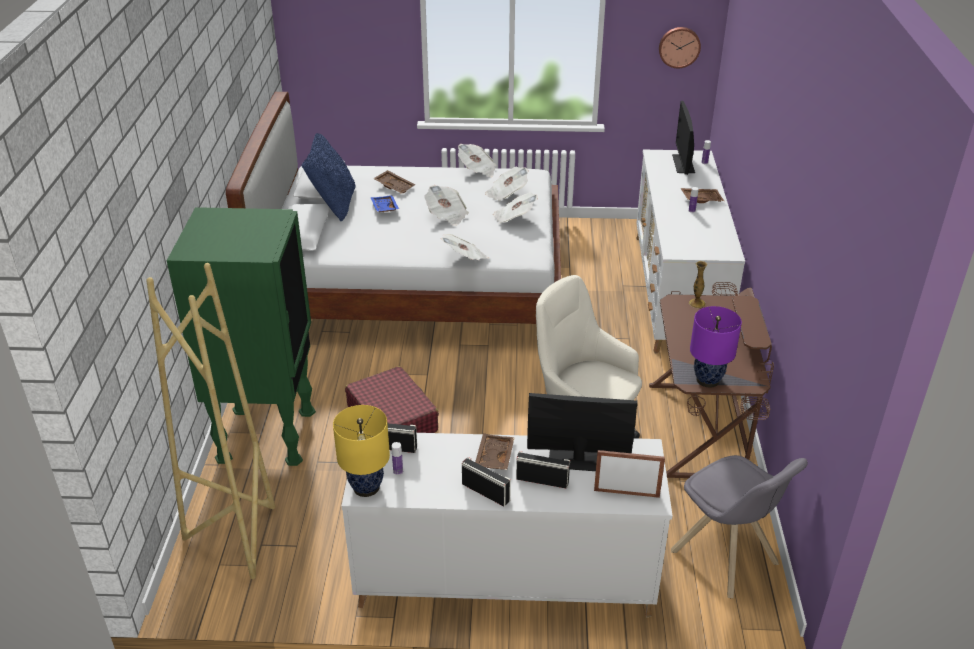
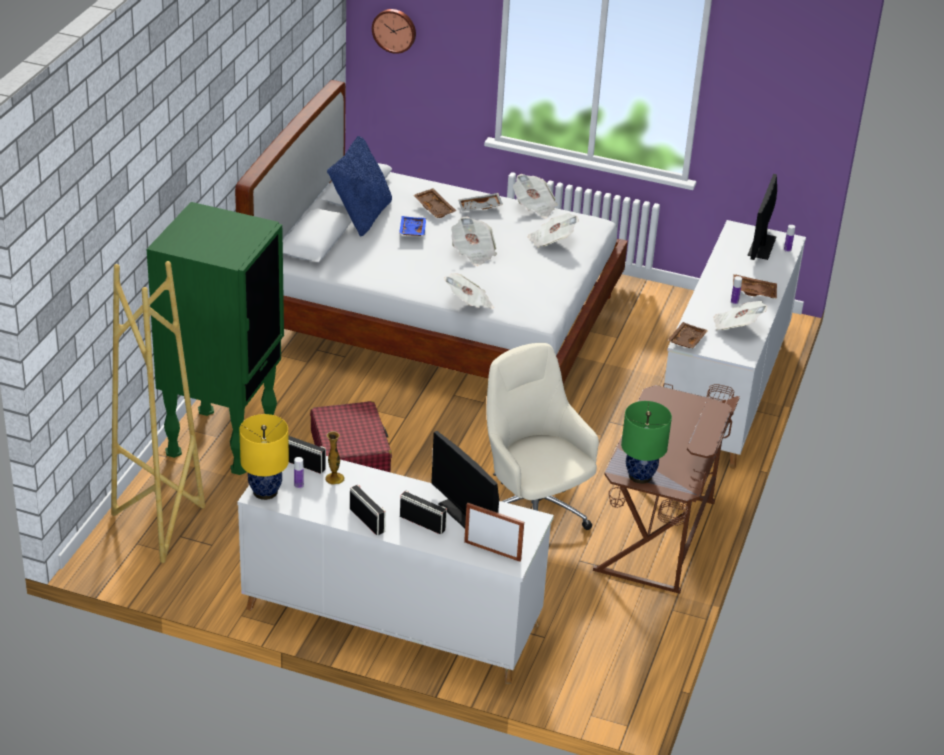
camera: 15 degrees right, 0 degrees up
brown tray [475,433,514,470] -> brown tray moved to [668,322,708,348]
newspaper [493,192,538,224] -> newspaper moved to [714,301,767,330]
monitor [527,393,637,471] -> monitor turned 150 degrees counterclockwise [431,431,499,528]
wall clock [659,27,701,68] -> wall clock moved to [372,9,416,54]
grey chair [671,455,808,598] -> none
vase [689,261,707,308] -> vase moved to [325,431,345,485]
purple table lamp [690,306,742,387] -> green table lamp [621,401,672,483]
none -> grey tray [458,193,503,212]

